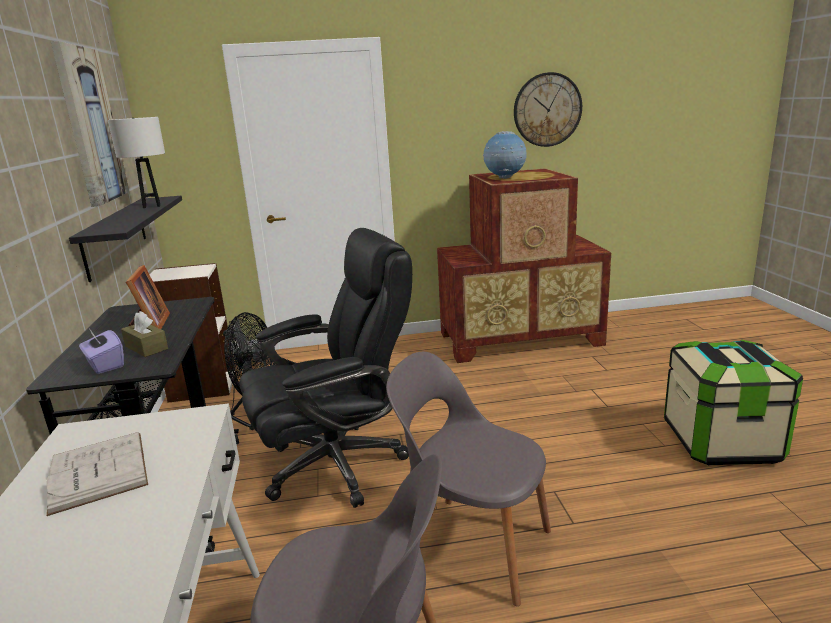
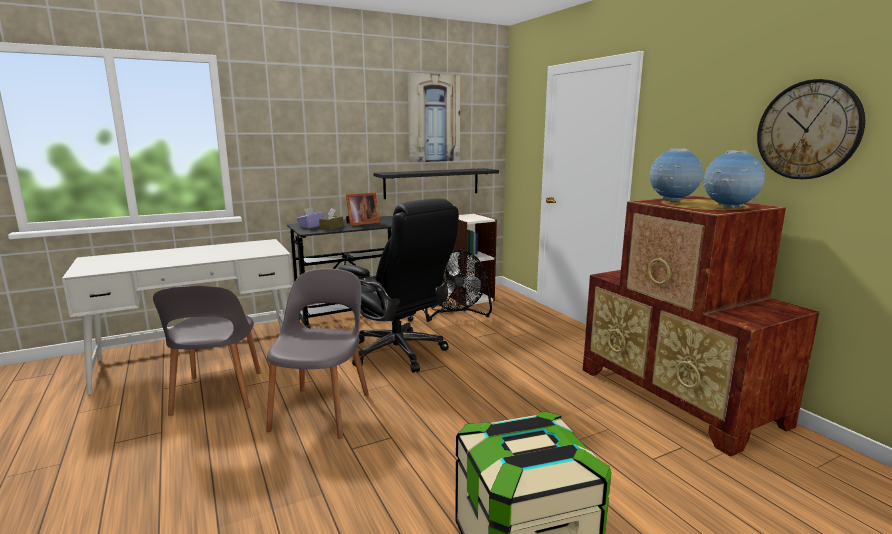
camera: 70 degrees right, 5 degrees down
white book [46,432,148,516] -> none
white table lamp [108,117,165,208] -> none
none -> globe [703,150,765,209]

